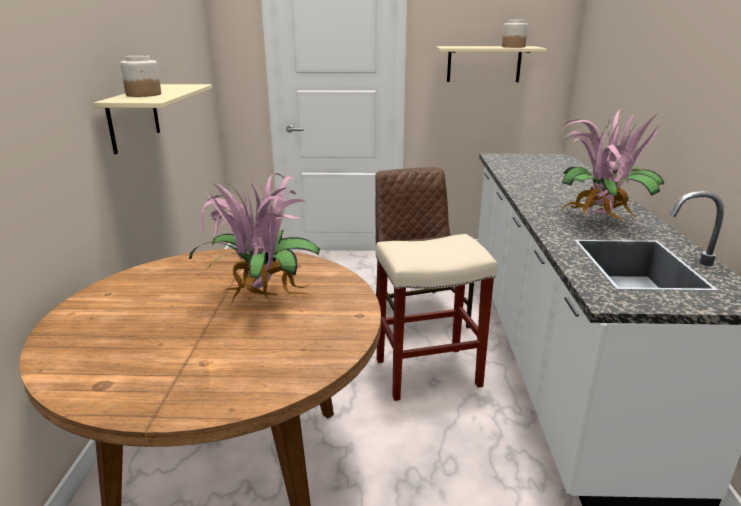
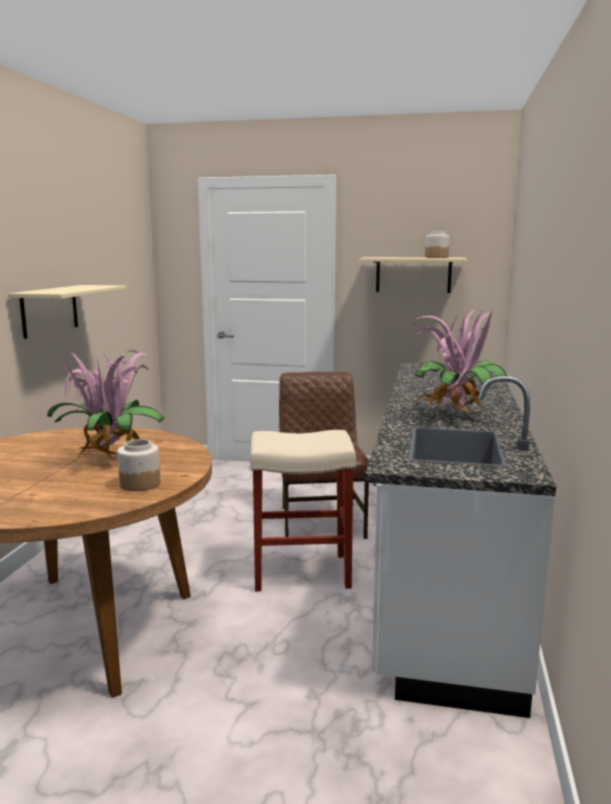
camera: 10 degrees right, 10 degrees down
jar [120,55,161,97] -> jar moved to [117,439,160,491]

